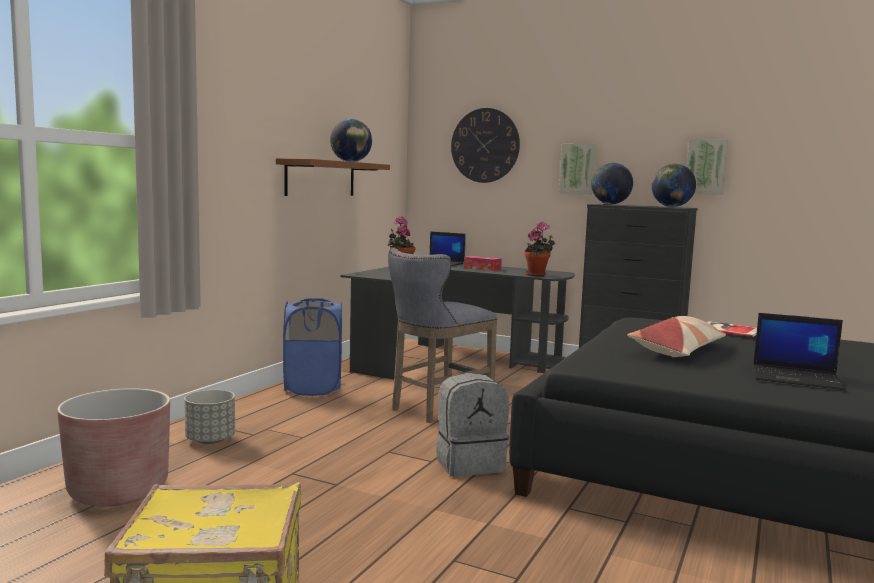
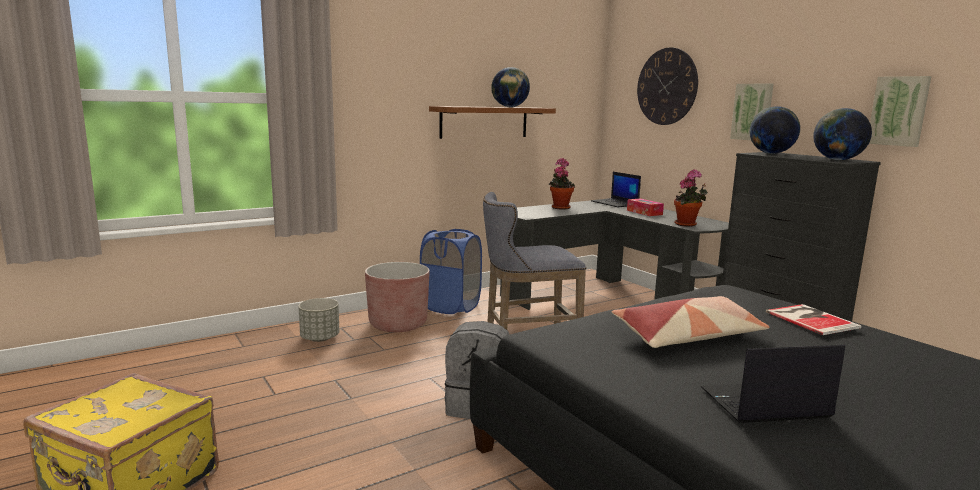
camera: 30 degrees right, 5 degrees up
brown planter [57,388,170,506] -> brown planter moved to [365,262,430,332]
laptop [753,313,845,390] -> laptop turned 120 degrees clockwise [700,345,845,423]

